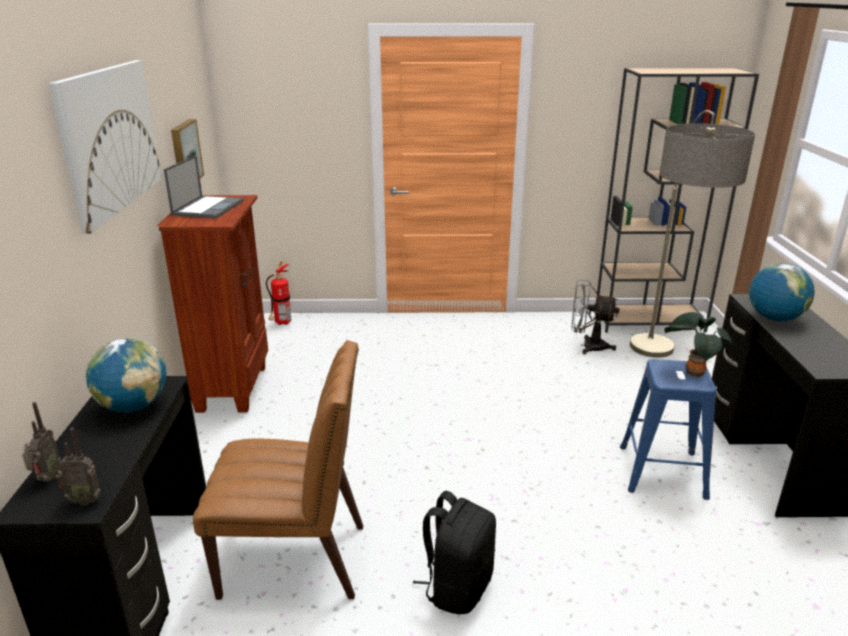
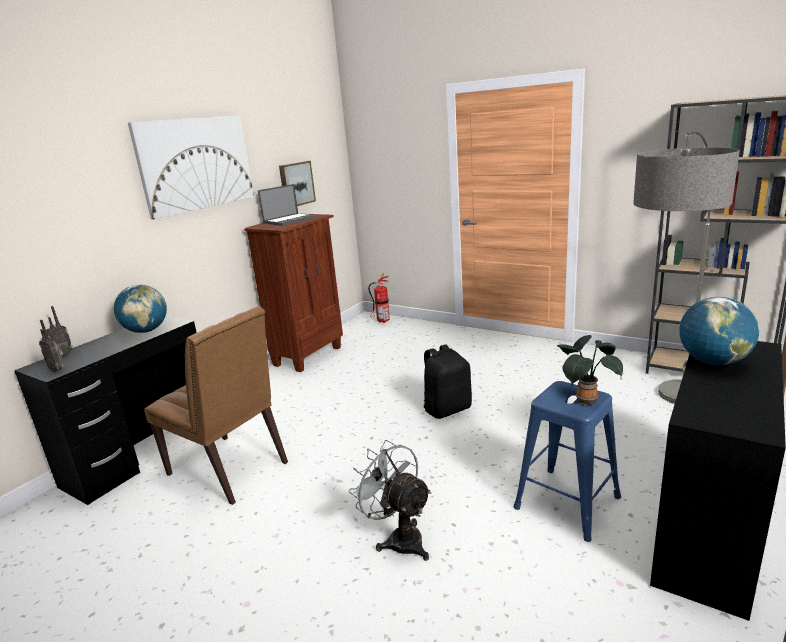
camera: 35 degrees right, 5 degrees down
black backpack [413,491,496,614] -> black backpack moved to [424,344,472,419]
grey fan [571,280,620,354] -> grey fan moved to [349,440,432,561]

